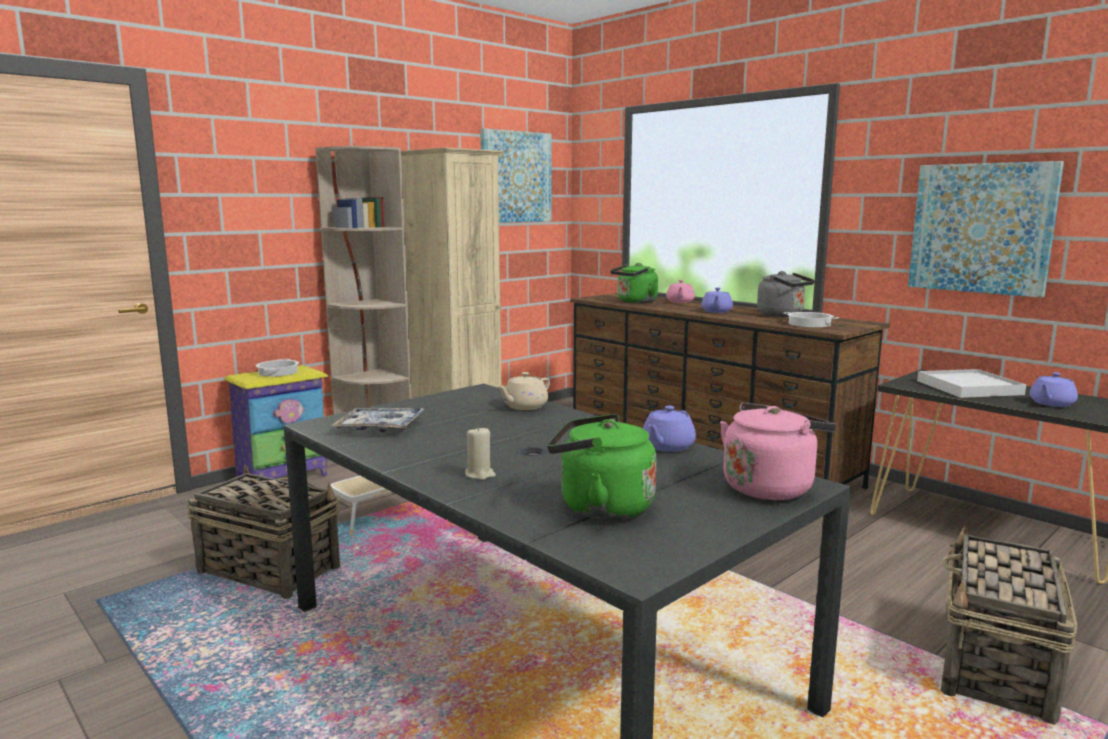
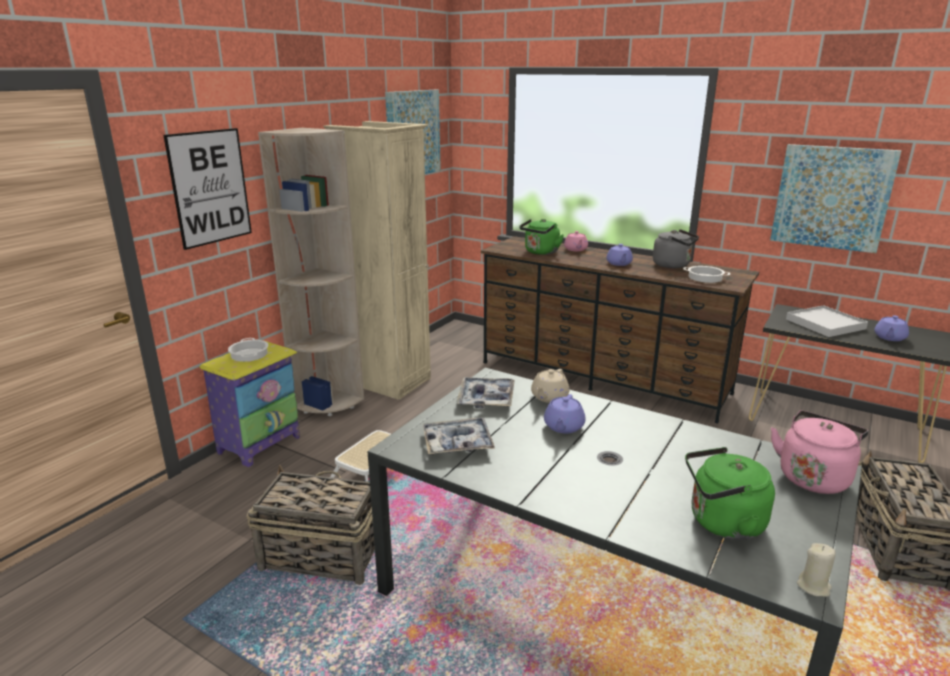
camera: 15 degrees left, 10 degrees up
beige candle [465,426,496,480] -> beige candle moved to [797,543,836,597]
purple teapot [643,406,696,452] -> purple teapot moved to [544,394,586,433]
none -> picture [163,128,252,250]
none -> tray [456,377,515,408]

